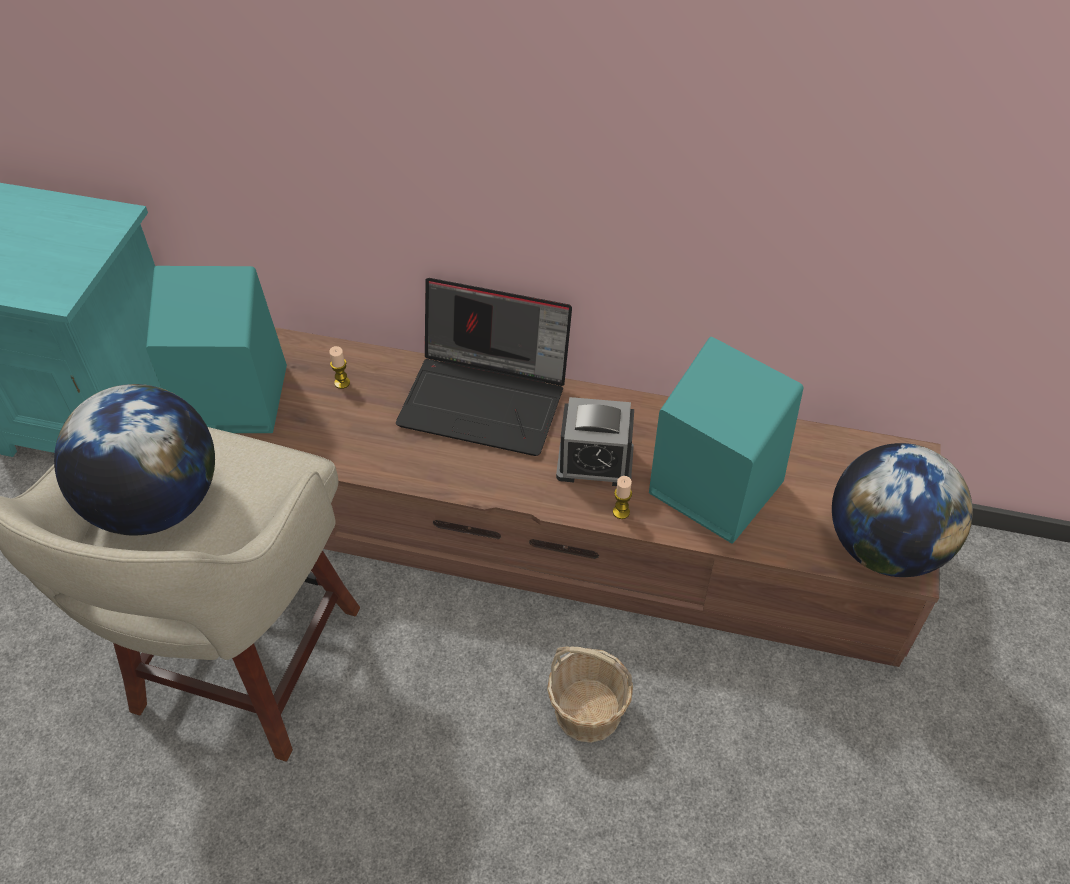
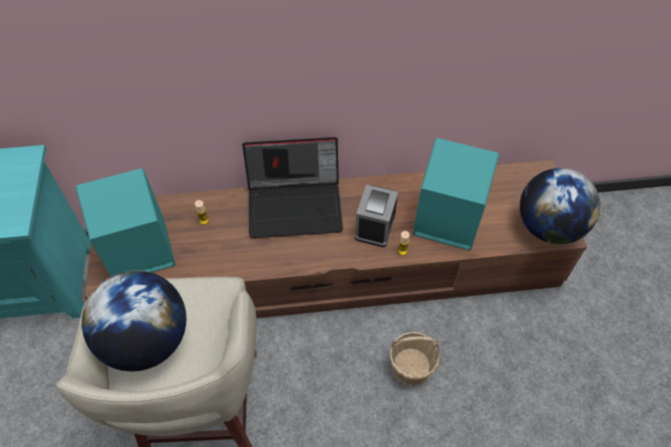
camera: 20 degrees left, 5 degrees up
alarm clock [556,397,634,486] -> alarm clock turned 120 degrees clockwise [355,185,398,247]

